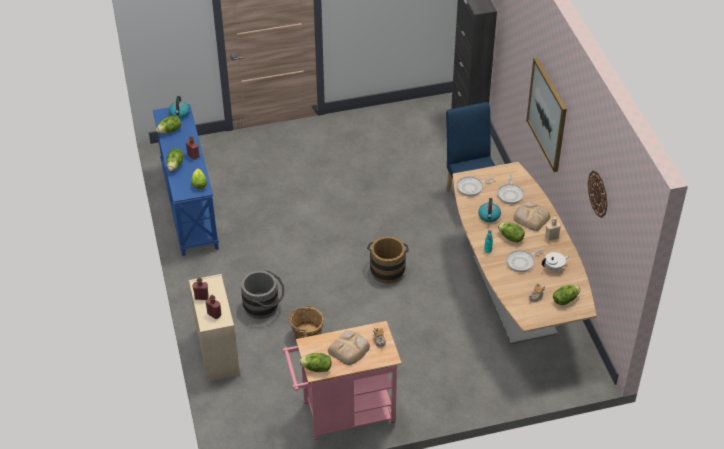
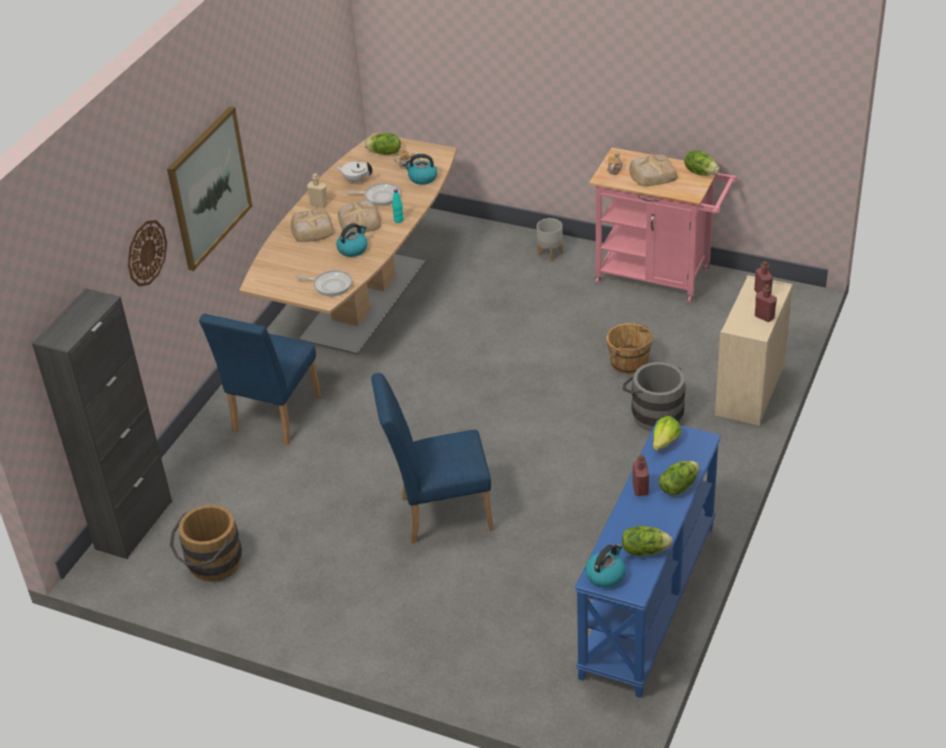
camera: 140 degrees left, 5 degrees down
brown bucket [367,236,409,284] -> brown bucket moved to [170,505,242,582]
frying pan [497,174,524,204] -> none
lettuce [498,223,525,243] -> bread [338,200,381,232]
wall clock [588,170,607,218] -> wall clock moved to [127,220,167,287]
none -> blue chair [371,373,494,543]
none -> kettle [403,154,437,185]
none -> grey planter [537,218,563,262]

